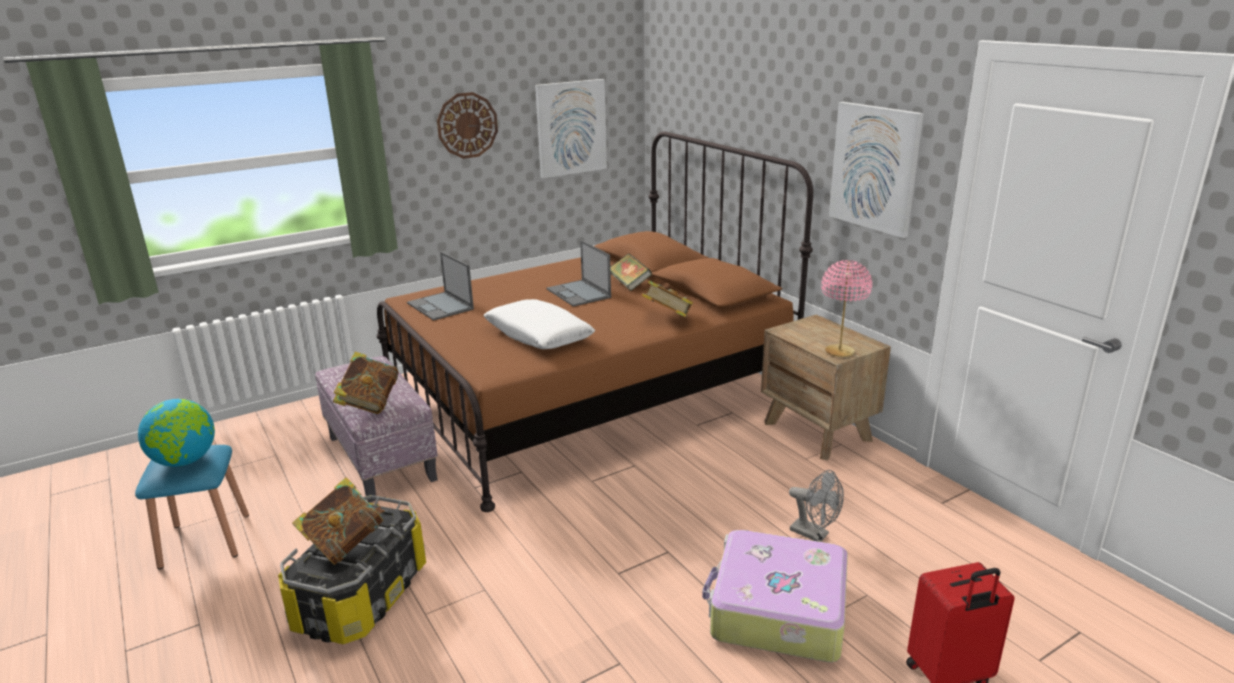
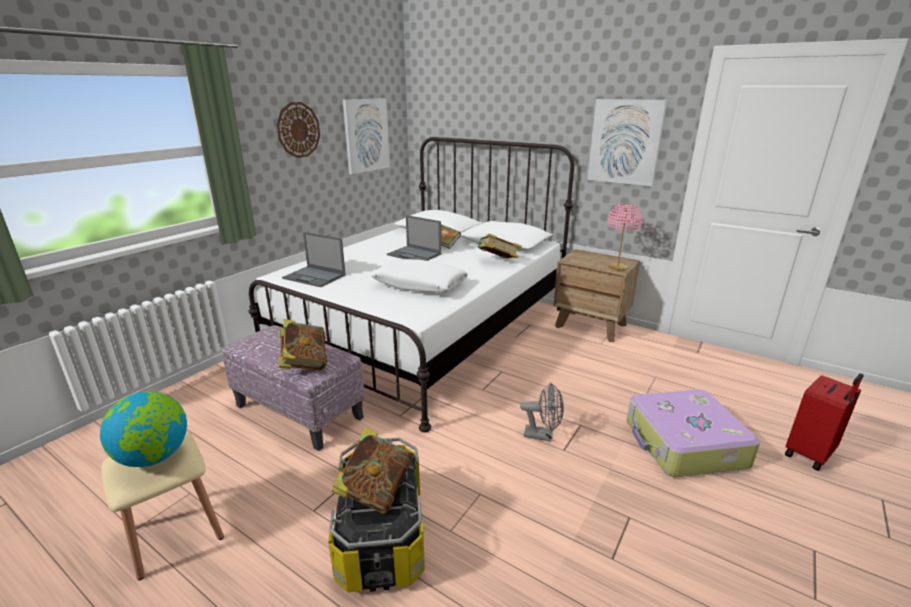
camera: 25 degrees left, 0 degrees up
blue stool [135,445,249,570] -> beige stool [101,431,224,580]
brown bed [377,131,813,512] -> white bed [248,137,574,432]
grey fan [789,470,844,542] -> grey fan moved to [520,383,564,442]

